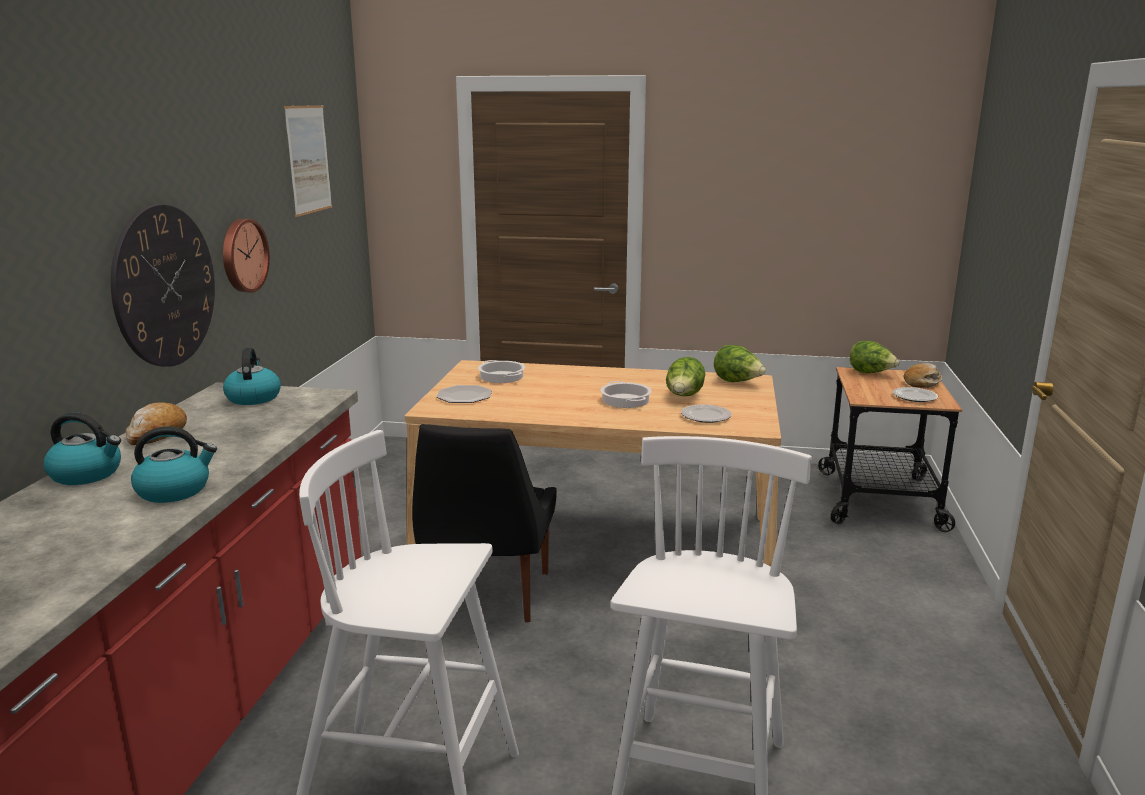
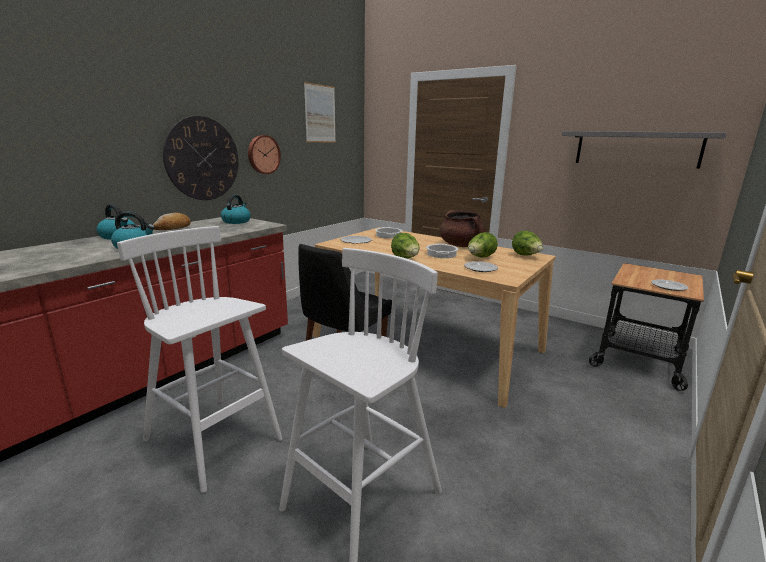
camera: 25 degrees right, 0 degrees up
lettuce [850,341,899,373] -> lettuce moved to [391,233,420,259]
bread [903,363,942,388] -> none
none -> brown cooking pot [440,210,485,247]
none -> grey shelf [562,131,727,169]

